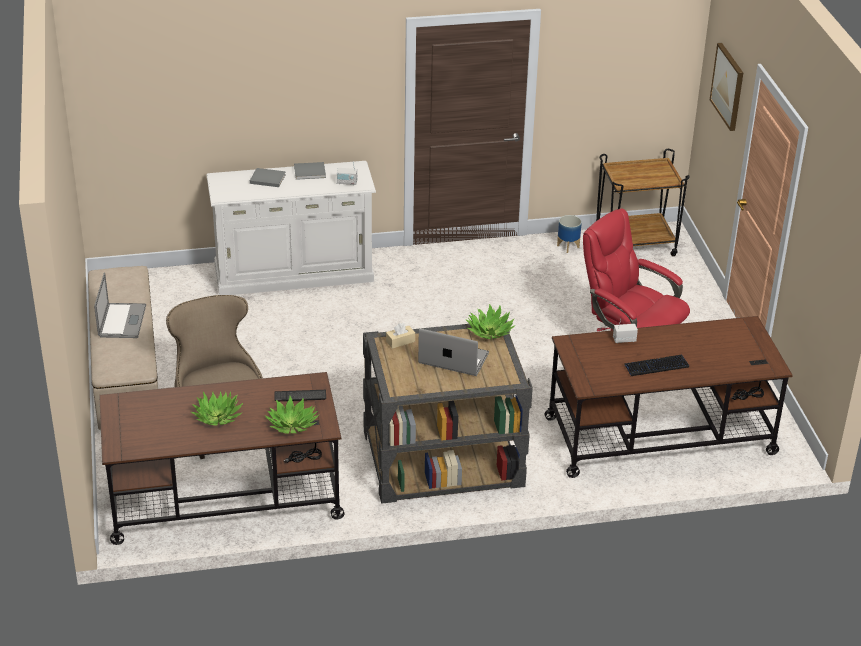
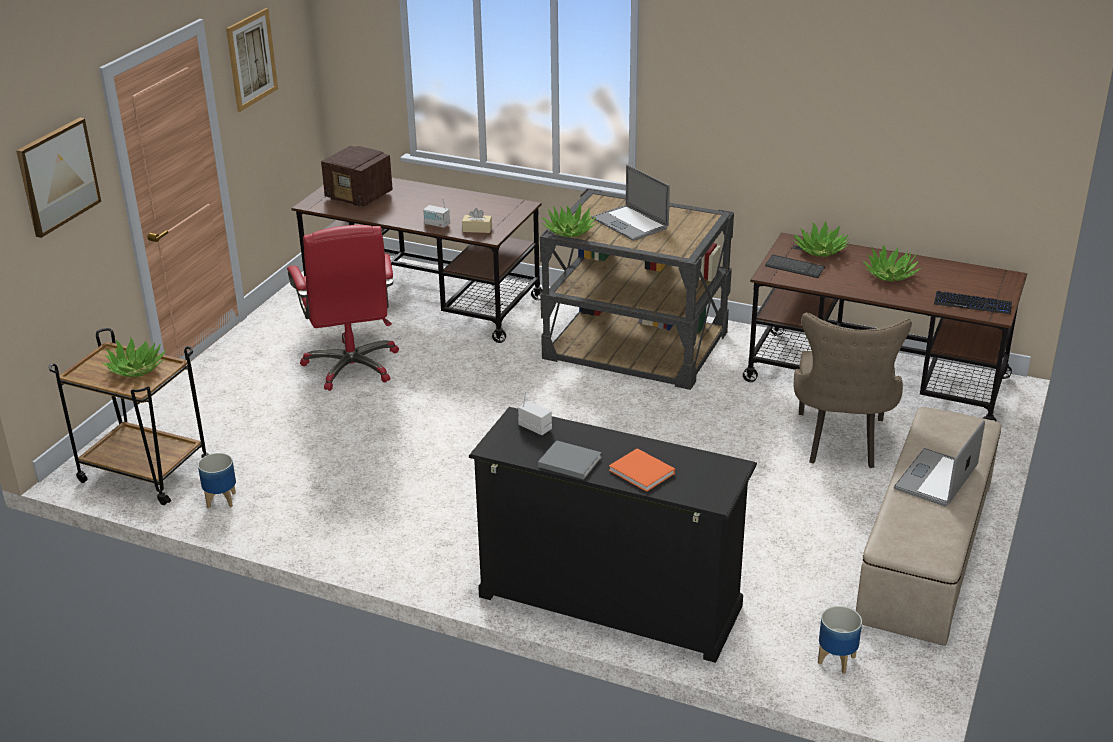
camera: 145 degrees left, 5 degrees down
white cabinet [207,161,376,295] -> black cabinet [469,407,757,663]
grey book [250,168,286,187] -> orange book [609,448,675,492]
beige tissue box [386,323,415,349] -> beige tissue box moved to [462,208,492,233]
keyboard [624,355,689,376] -> keyboard moved to [934,291,1012,314]
none -> potted plant [102,338,166,377]
none -> picture [226,8,278,112]
none -> radio [321,146,393,206]
none -> planter [818,606,862,674]

